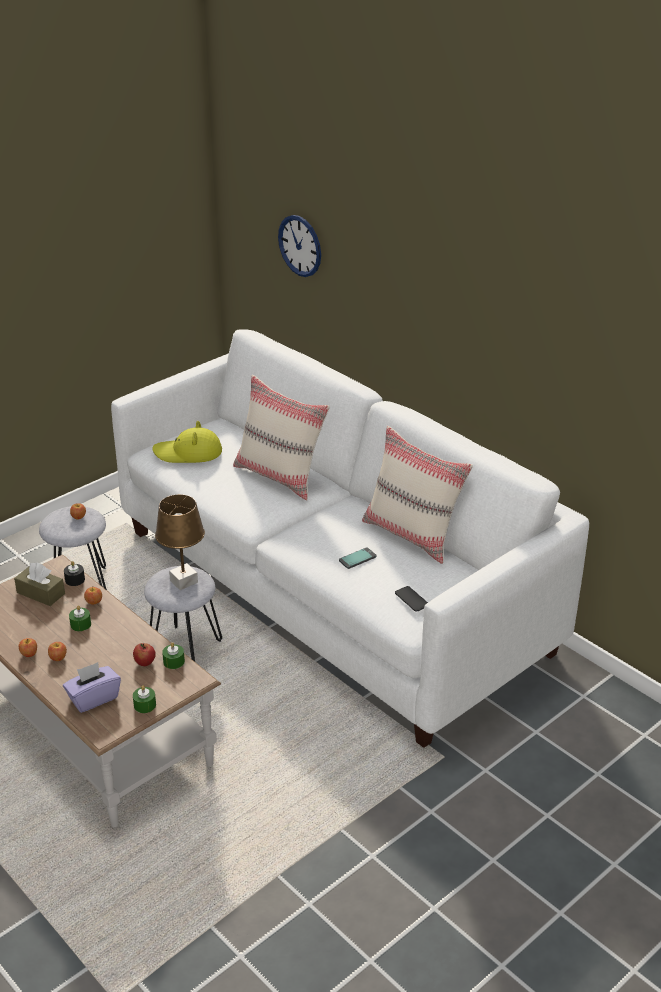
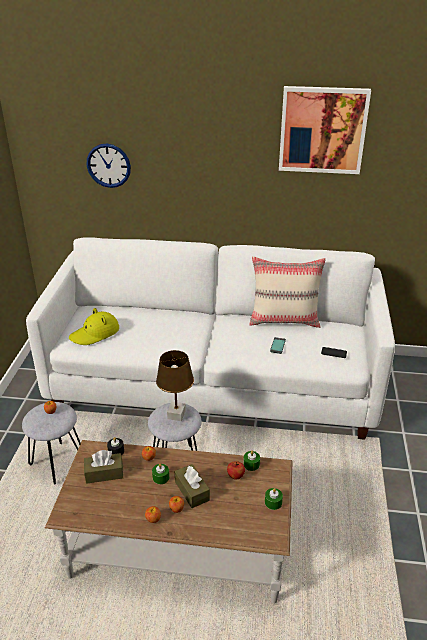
camera: 40 degrees left, 0 degrees up
purple tissue box [63,662,121,713] -> none
beige pillow [233,375,330,500] -> none
none -> brown tissue box [175,464,210,508]
none -> picture [279,86,371,174]

